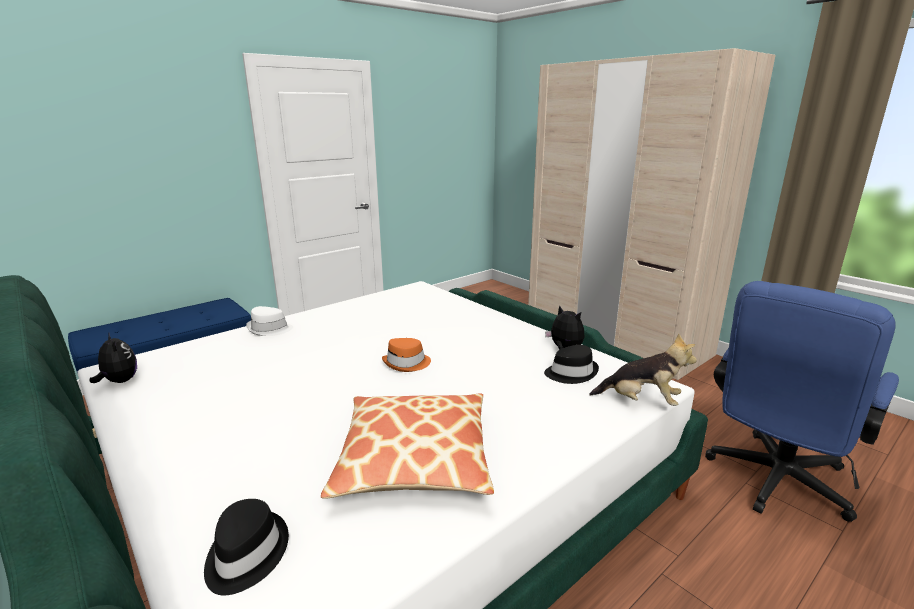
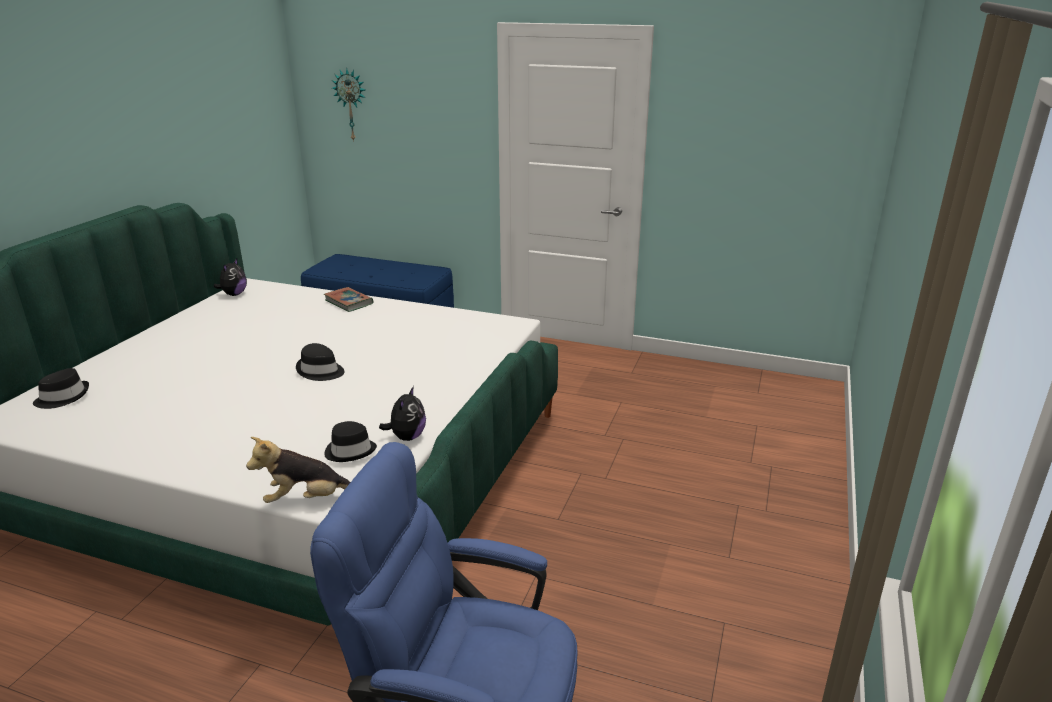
camera: 60 degrees right, 5 degrees up
white hat [246,306,293,336] -> book [324,287,374,312]
pillow [321,393,494,499] -> none
orange hat [382,338,431,372] -> black hat [296,343,344,381]
beige wardrobe [528,48,776,380] -> none
plush toy [589,333,697,406] -> plush toy turned 90 degrees clockwise [246,437,350,503]
none -> wall clock [332,68,365,142]

